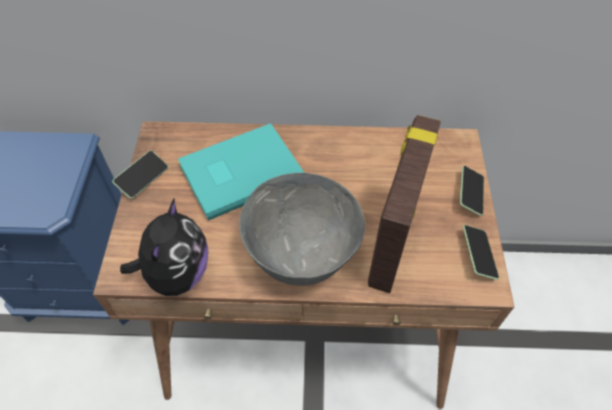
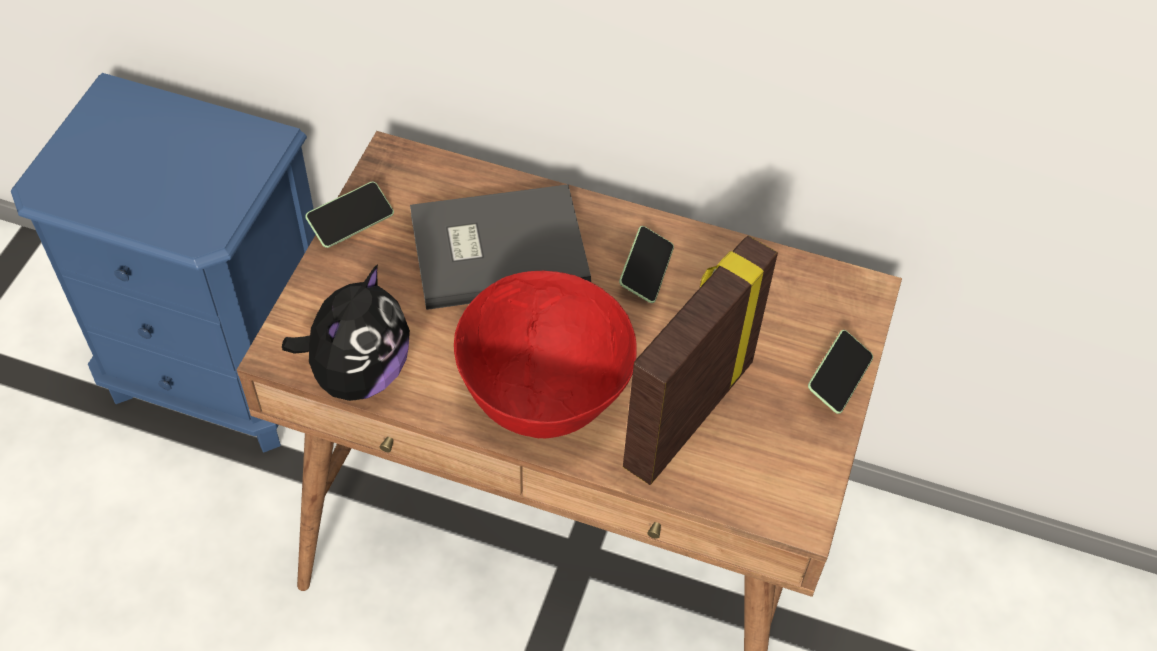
camera: 15 degrees right, 0 degrees up
turquoise book [178,123,304,221] -> grey book [410,184,591,310]
grey bowl [239,172,365,286] -> red bowl [454,271,637,439]
phone [463,225,499,280] -> phone moved to [619,226,674,303]

